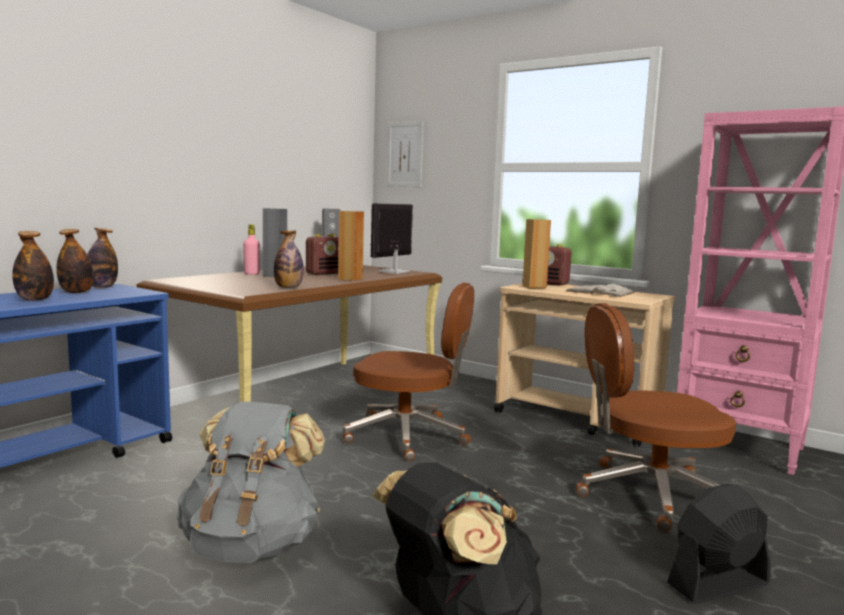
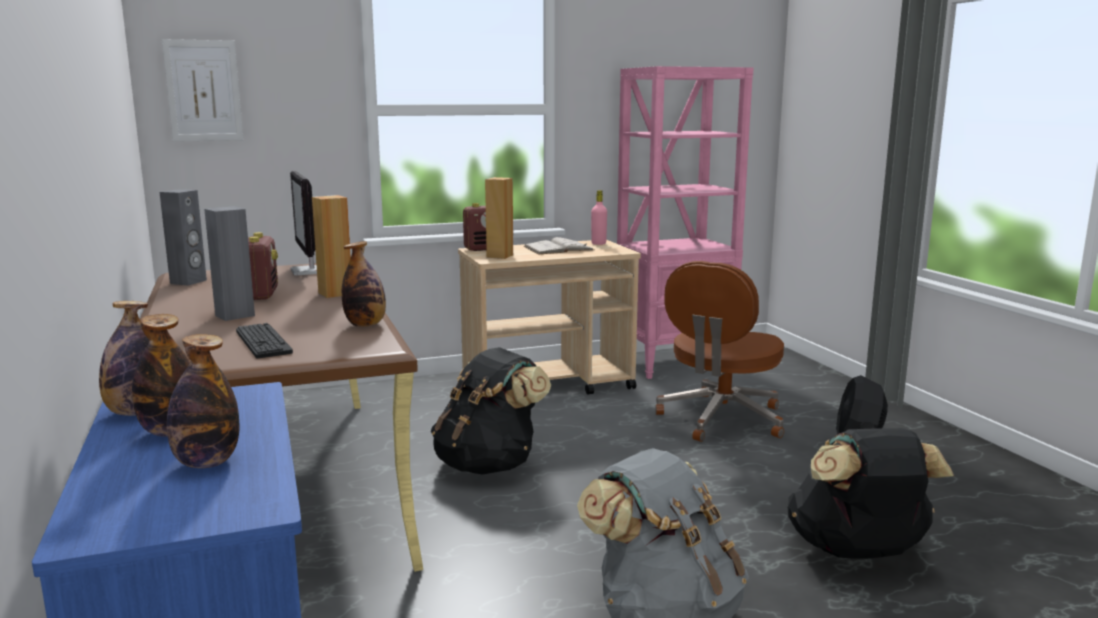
camera: 55 degrees left, 5 degrees up
pink bottle [243,225,260,275] -> pink bottle moved to [591,190,607,245]
brown office chair [343,283,474,461] -> black backpack [431,347,551,475]
none -> keyboard [236,323,293,359]

